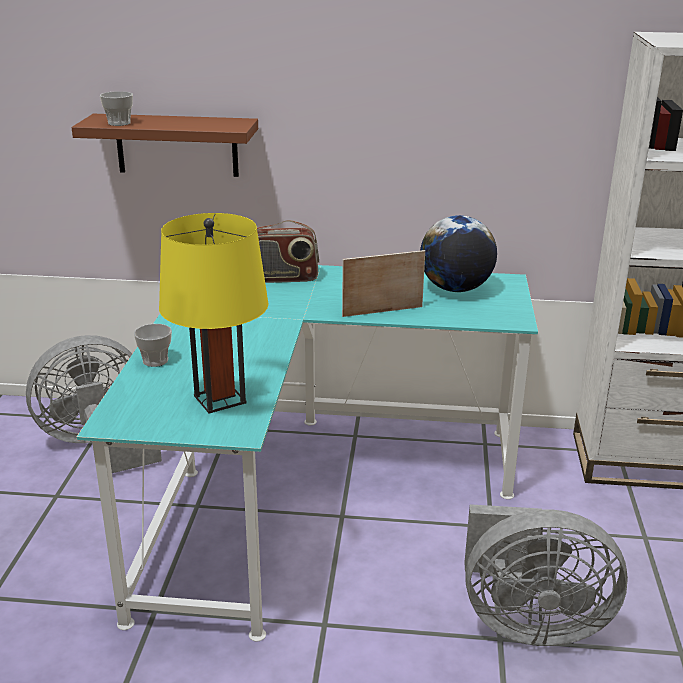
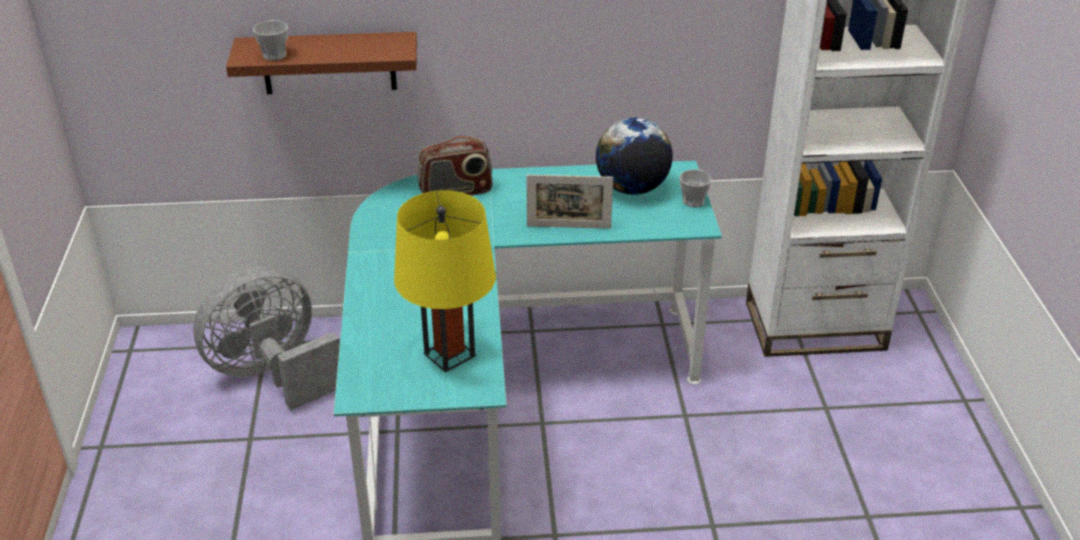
camera: 10 degrees left, 10 degrees up
cup [134,324,172,367] -> cup moved to [680,169,712,207]
picture frame [342,250,425,317] -> picture frame turned 150 degrees counterclockwise [527,175,613,229]
grey fan [464,504,628,646] -> none

